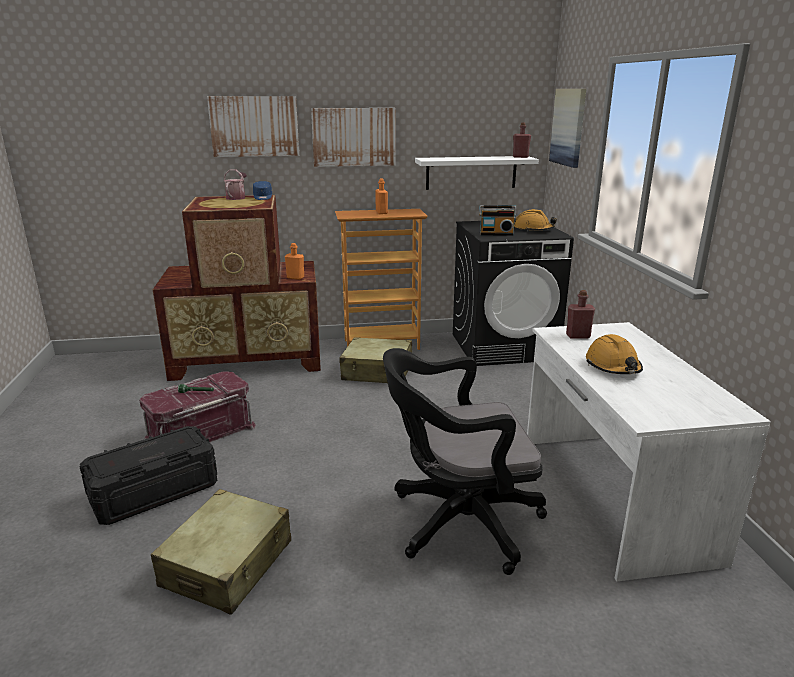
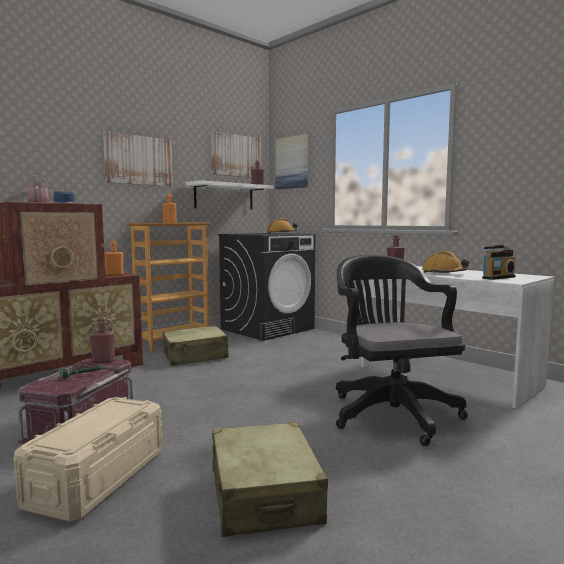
camera: 35 degrees left, 15 degrees down
black storage box [80,426,217,525] -> beige storage box [14,397,163,522]
picture [207,96,299,157] -> picture moved to [211,131,261,178]
black office chair [383,348,547,575] -> black office chair turned 120 degrees clockwise [336,255,468,446]
radio [479,205,517,236] -> radio moved to [479,245,515,280]
none -> red bottle [90,318,115,362]

